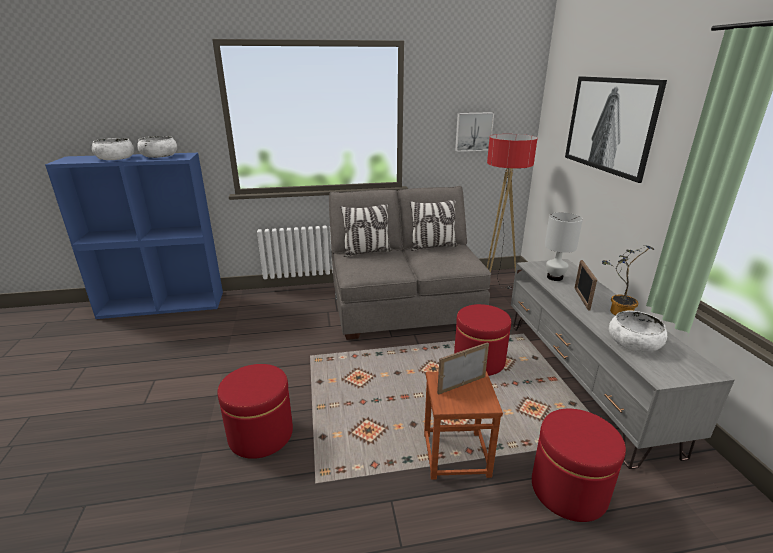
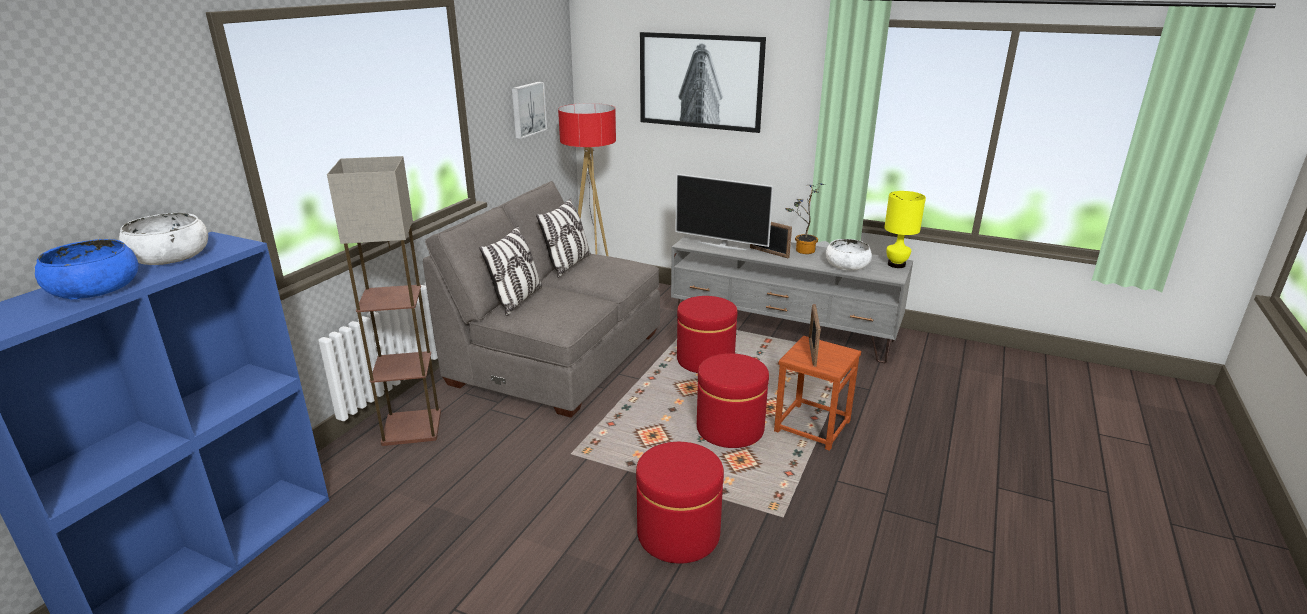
camera: 55 degrees left, 0 degrees up
white bowl [92,138,134,160] -> blue bowl [35,239,138,300]
red ottoman [532,409,626,522] -> red ottoman moved to [697,353,769,448]
white table lamp [545,212,583,281] -> television [675,174,774,250]
none -> floor lamp [327,156,441,446]
none -> yellow table lamp [884,191,926,268]

